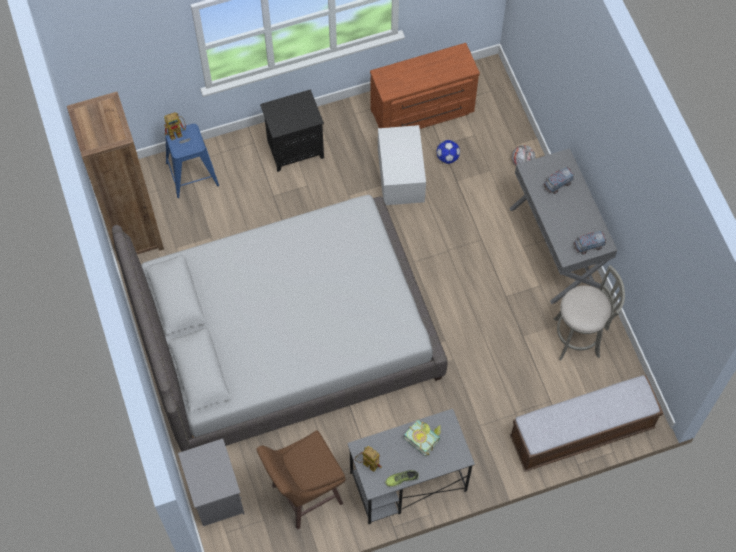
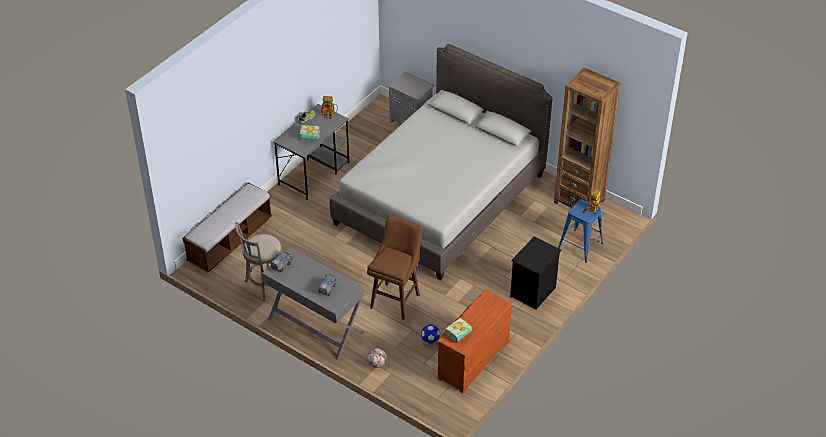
camera: 145 degrees right, 20 degrees down
brown stool [257,430,346,530] -> brown stool moved to [367,216,422,320]
white storage box [378,125,426,205] -> none
none -> book [446,318,472,342]

